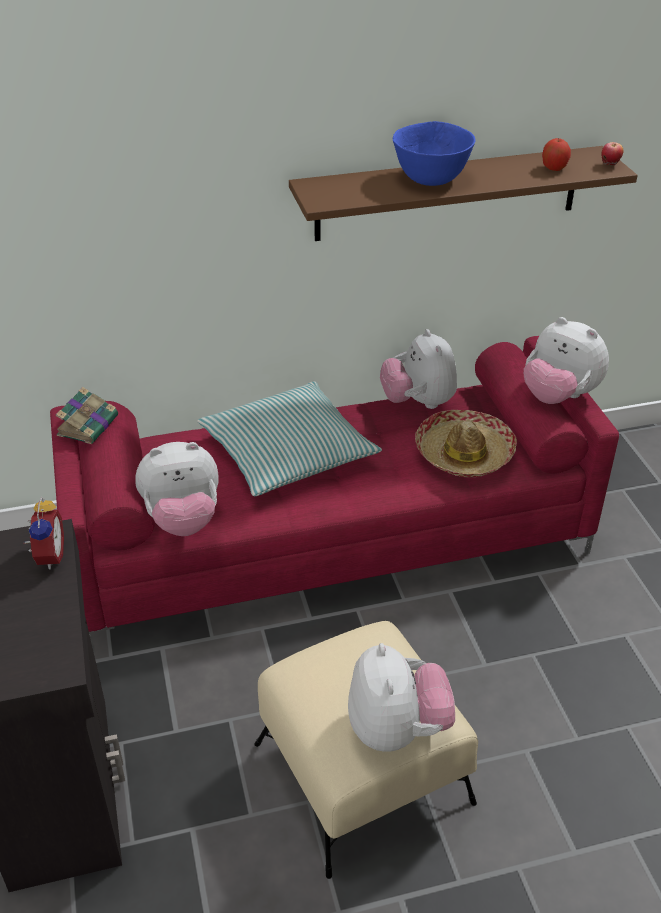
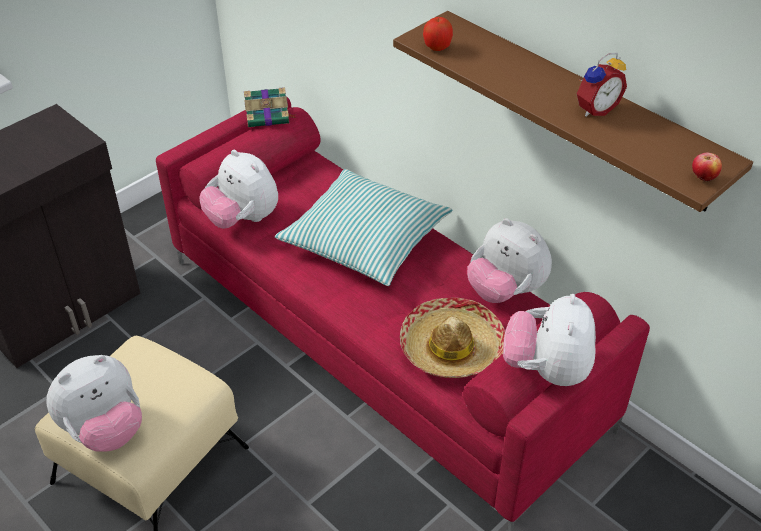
camera: 60 degrees right, 5 degrees up
alarm clock [24,497,64,569] -> alarm clock moved to [577,53,627,117]
plush toy [380,329,457,409] -> plush toy turned 90 degrees counterclockwise [467,218,552,303]
blue bowl [393,121,476,186] -> none
apple [542,138,571,171] -> apple moved to [423,17,453,51]

